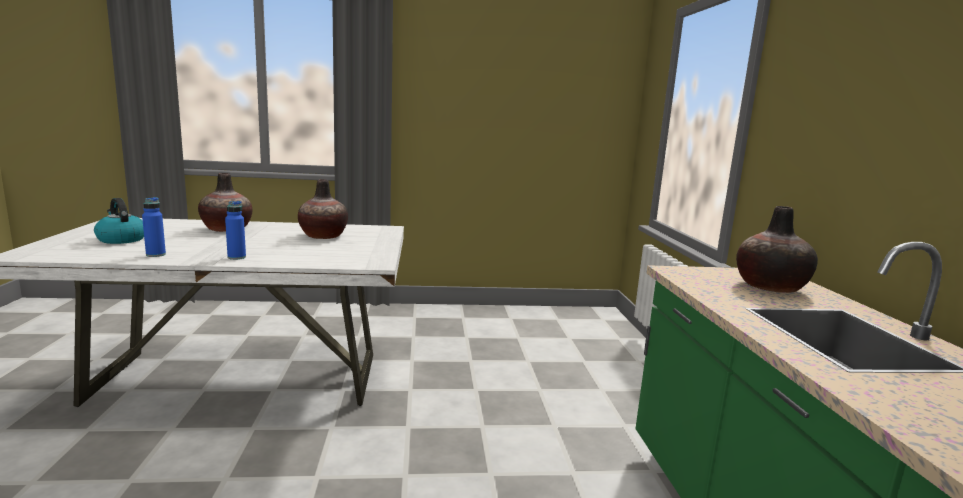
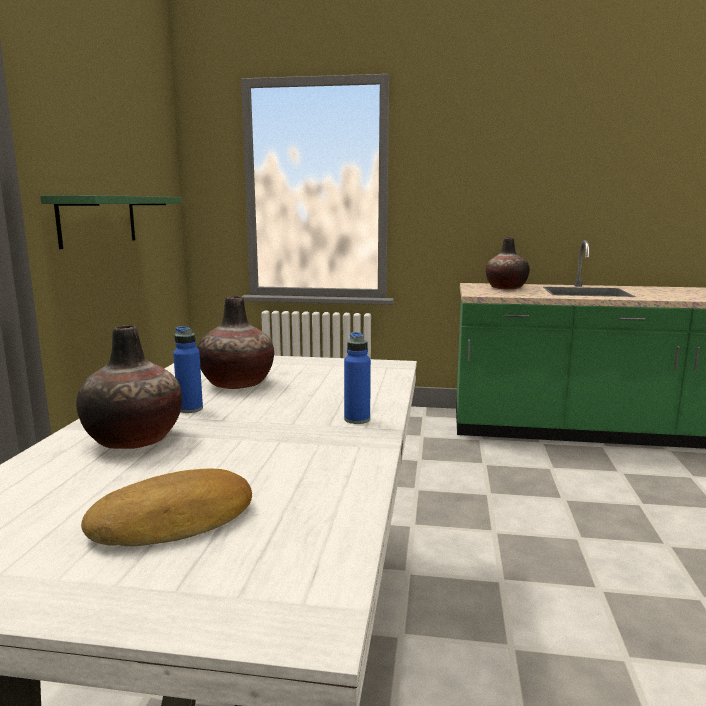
camera: 75 degrees left, 0 degrees up
kettle [94,198,144,244] -> bread [81,469,252,546]
blue bottle [142,197,166,257] -> blue bottle moved to [173,326,203,413]
none -> green shelf [40,195,181,249]

